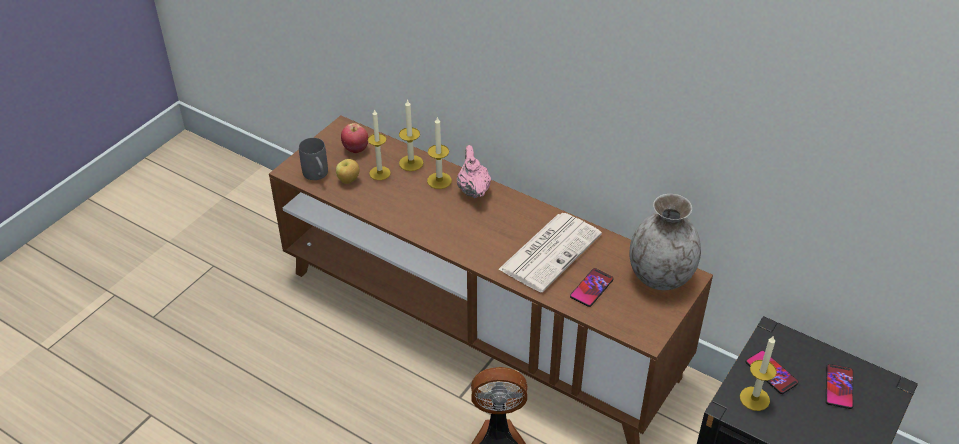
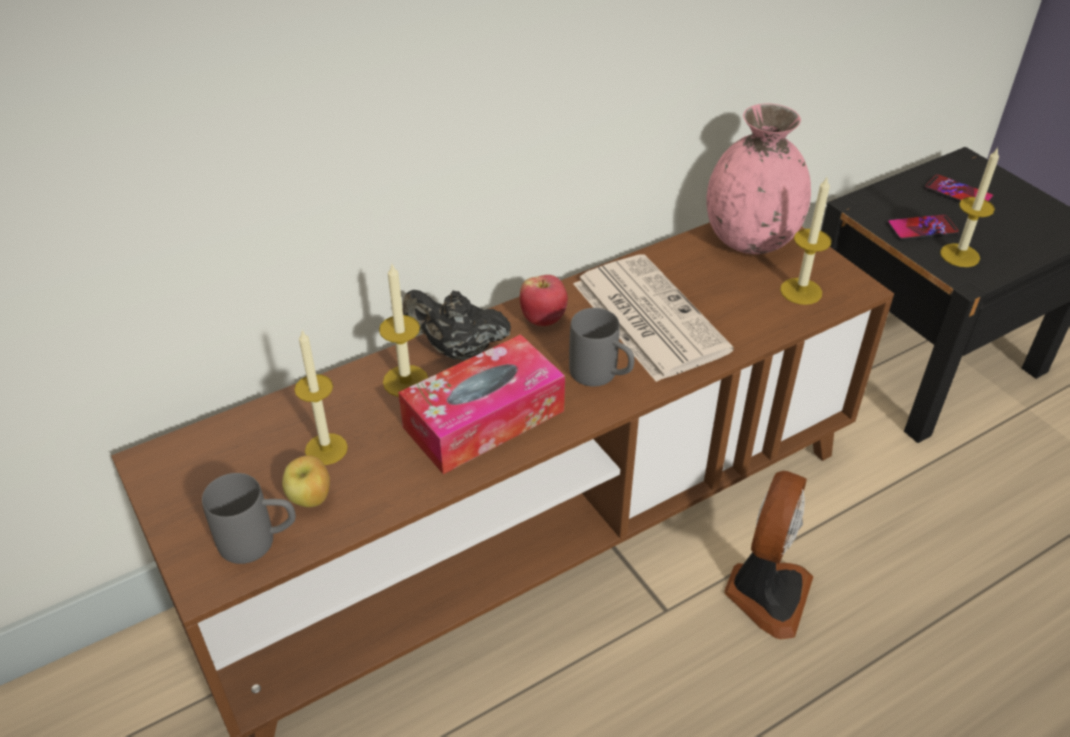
camera: 65 degrees left, 0 degrees up
apple [341,123,369,153] -> apple moved to [520,275,568,326]
candle [399,99,423,171] -> candle moved to [780,178,832,305]
pink teapot [456,145,491,198] -> black teapot [403,290,511,361]
phone [570,268,614,307] -> none
grey vase [629,194,701,290] -> pink vase [706,104,811,254]
none -> tissue box [398,334,565,474]
none -> grey mug [569,308,634,387]

